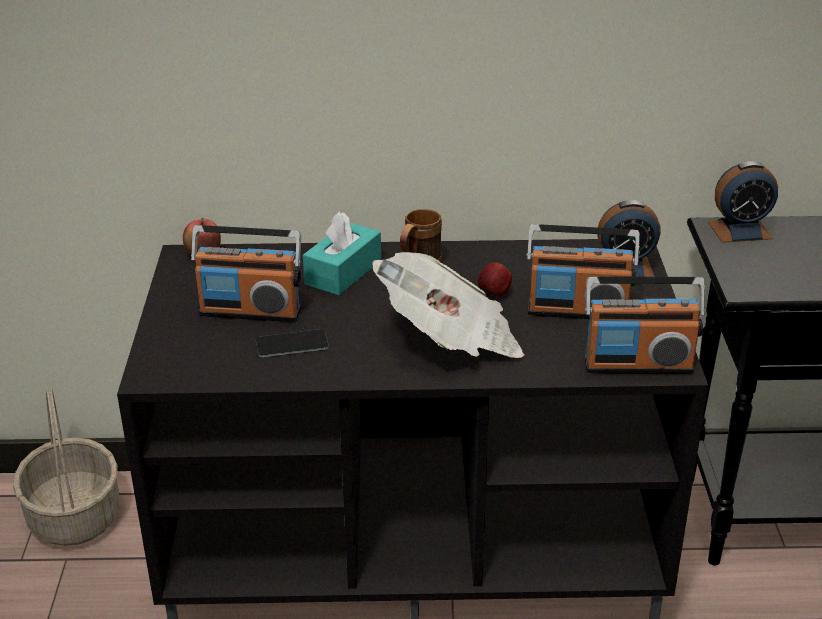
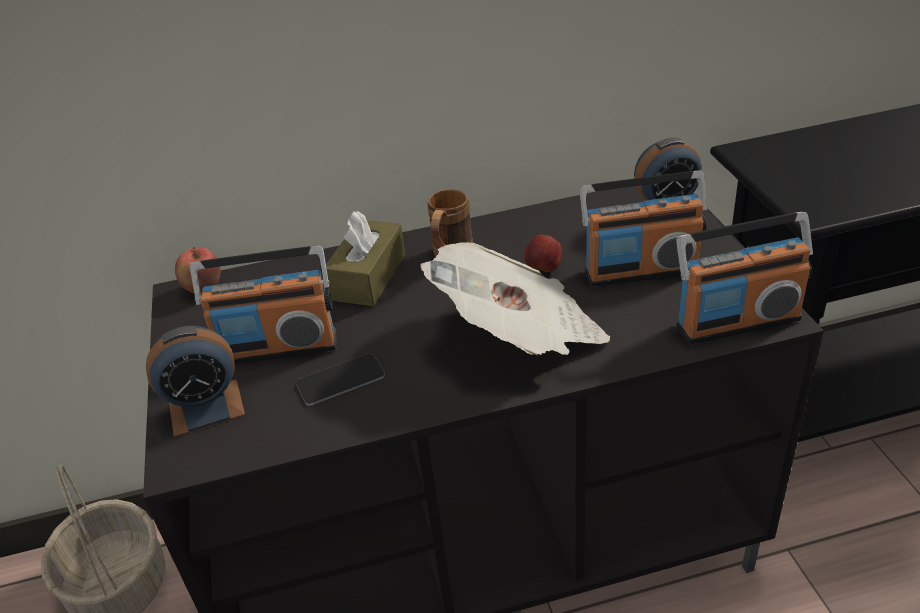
camera: 10 degrees left, 5 degrees up
turquoise tissue box [303,212,381,296] -> brown tissue box [326,211,405,306]
alarm clock [708,161,778,243] -> alarm clock moved to [146,326,245,437]

